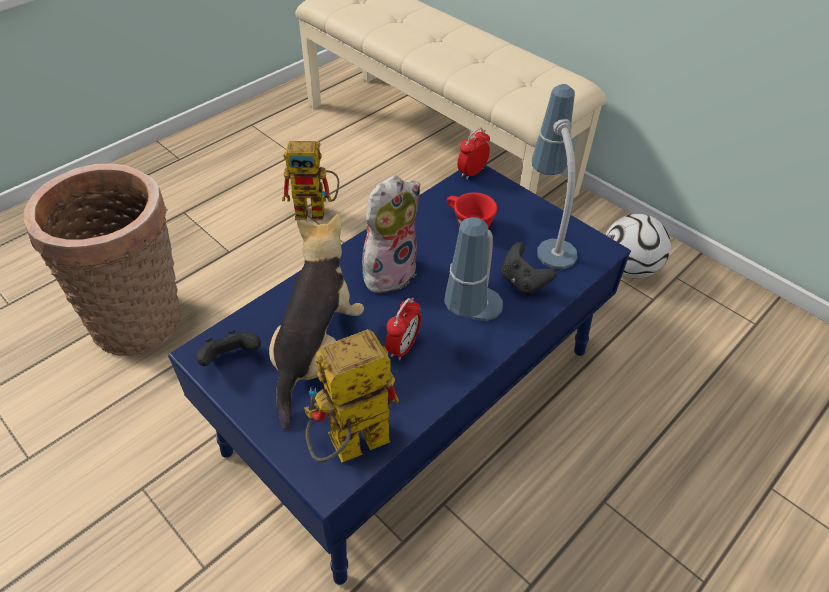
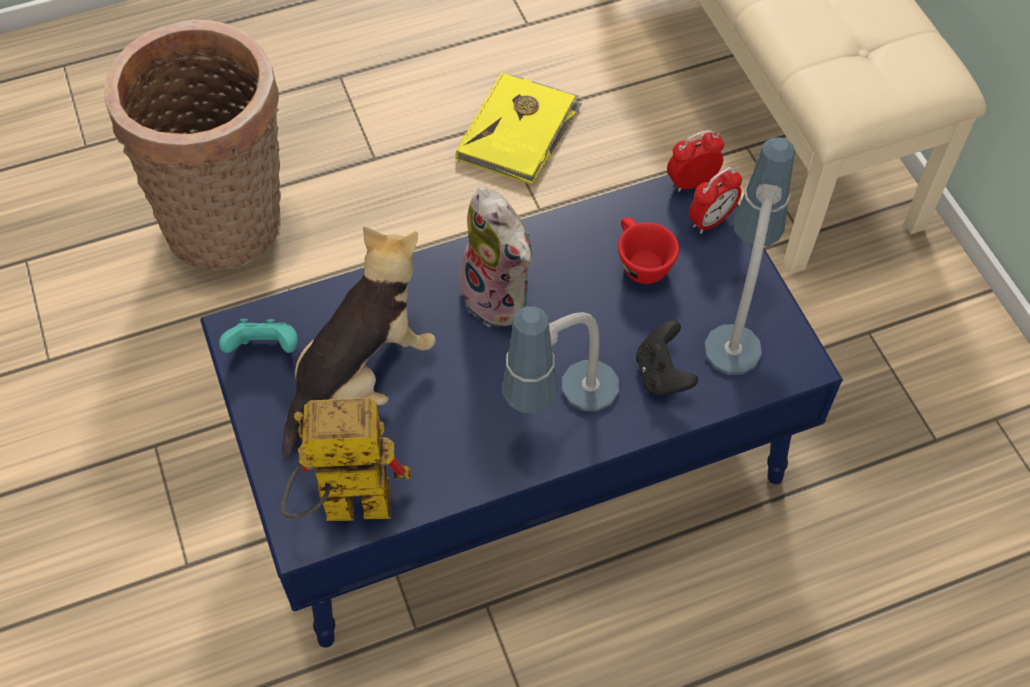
camera: 25 degrees right, 10 degrees up
black game controller [196,330,261,366] -> turquoise game controller [219,319,298,353]
toy robot [282,141,339,220] -> yellow book [456,73,582,185]
plush toy [362,175,420,297] -> plush toy turned 75 degrees clockwise [457,187,532,327]
alarm clock [385,298,421,361] -> alarm clock moved to [689,167,742,234]
football [606,214,671,279] -> none

